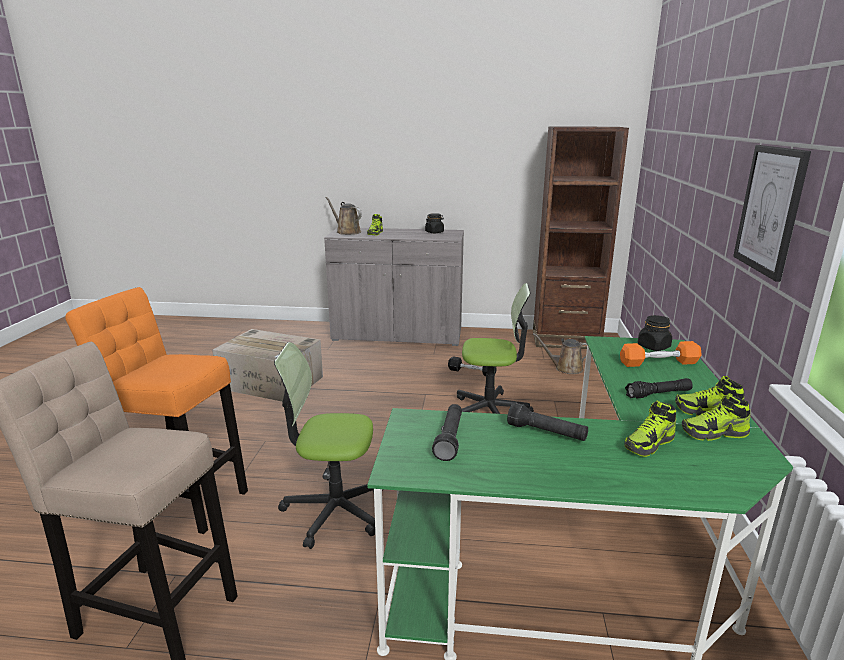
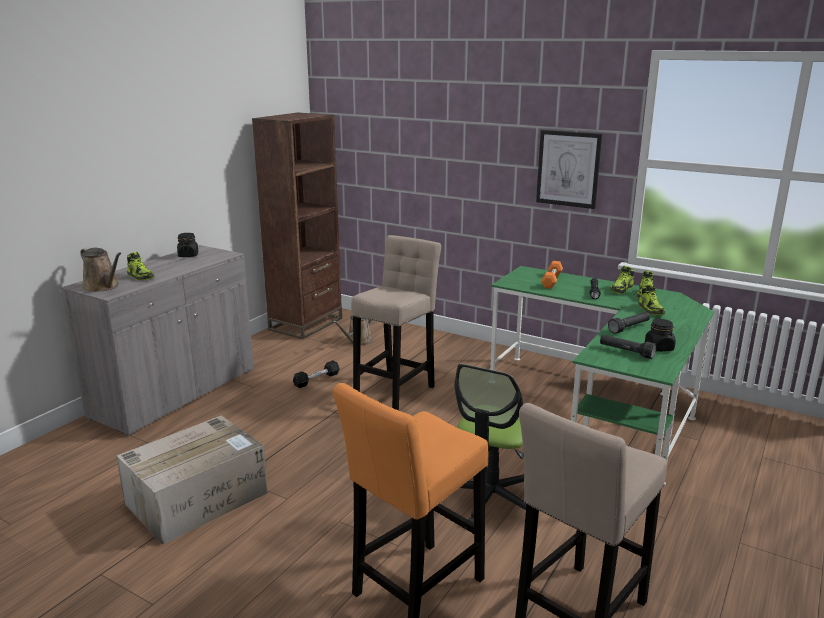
camera: 65 degrees left, 0 degrees up
brown watering can [325,197,362,235] -> brown watering can turned 120 degrees counterclockwise [80,248,121,292]
office chair [457,283,534,414] -> beige stool [351,235,441,410]
black jar [638,315,672,351] -> black jar moved to [645,318,676,352]

